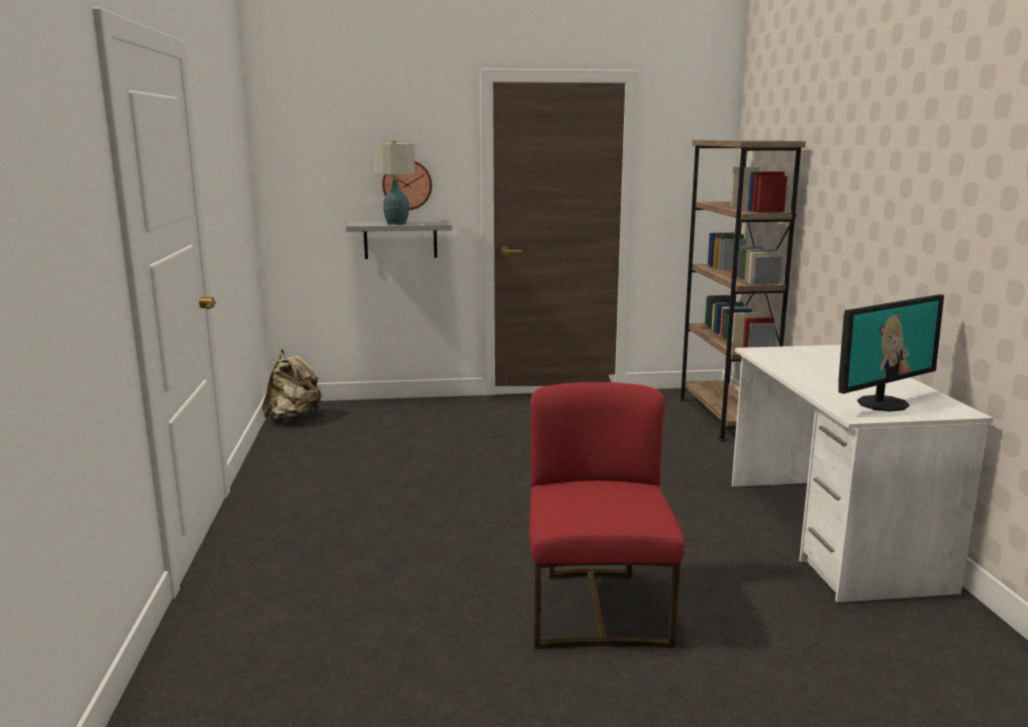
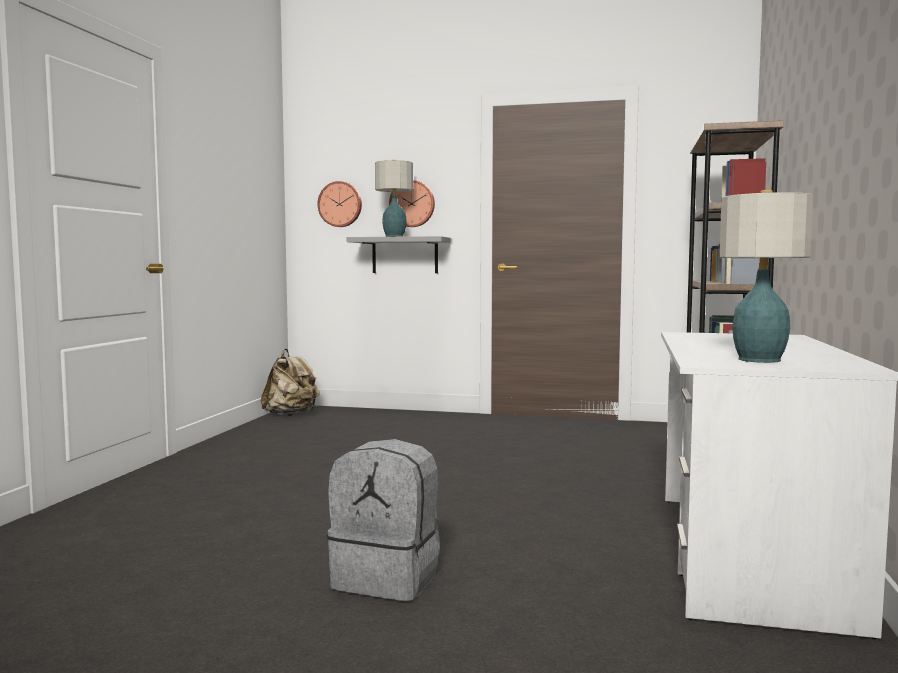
camera: 20 degrees right, 10 degrees down
red chair [529,382,685,649] -> grey backpack [327,439,440,601]
monitor [838,294,944,412] -> table lamp [719,190,813,363]
none -> wall clock [318,181,362,227]

